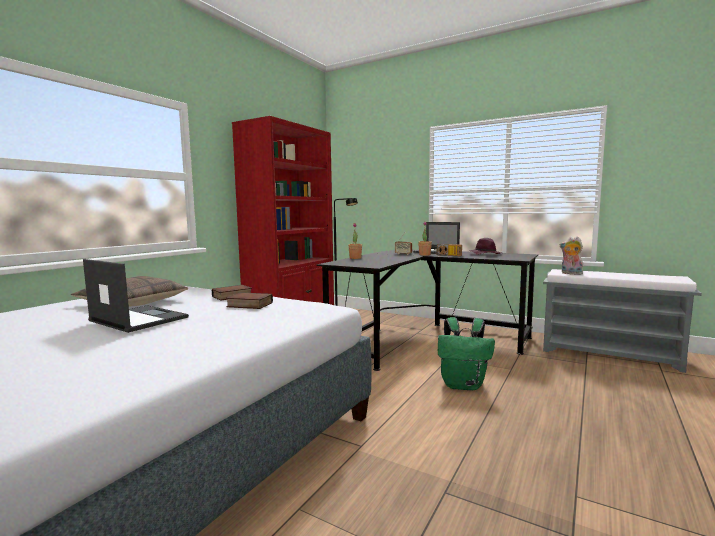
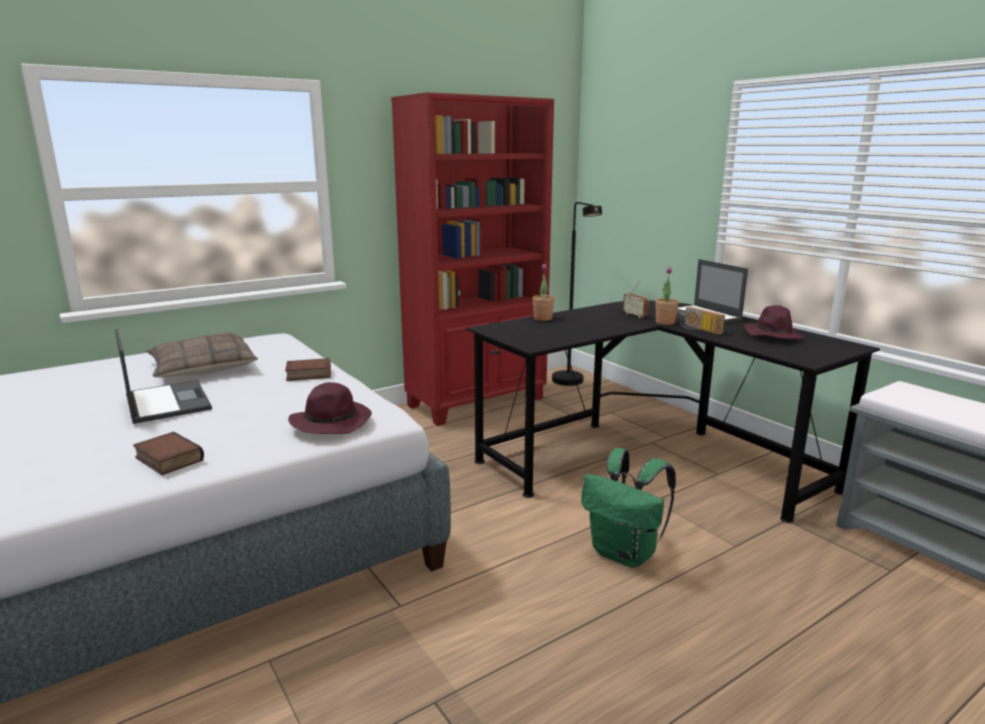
camera: 25 degrees right, 10 degrees up
book [226,292,273,309] -> book moved to [133,432,204,475]
plush toy [560,236,583,275] -> none
none -> purple hat [288,382,372,434]

